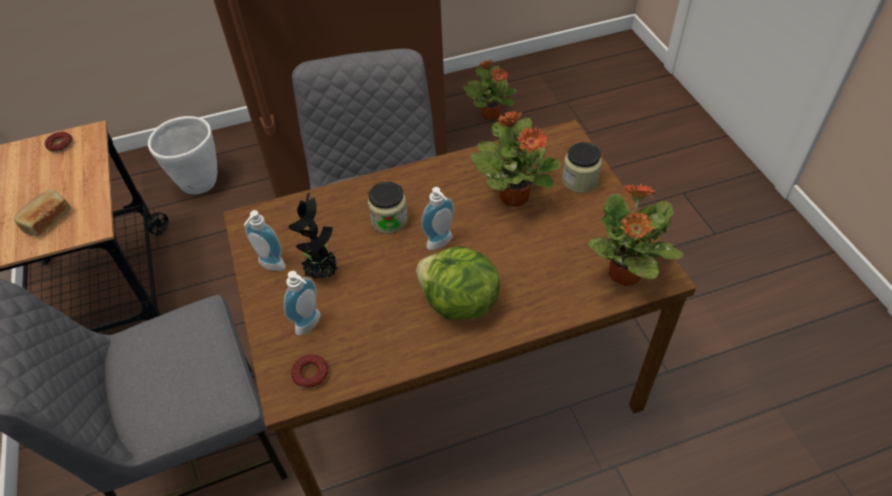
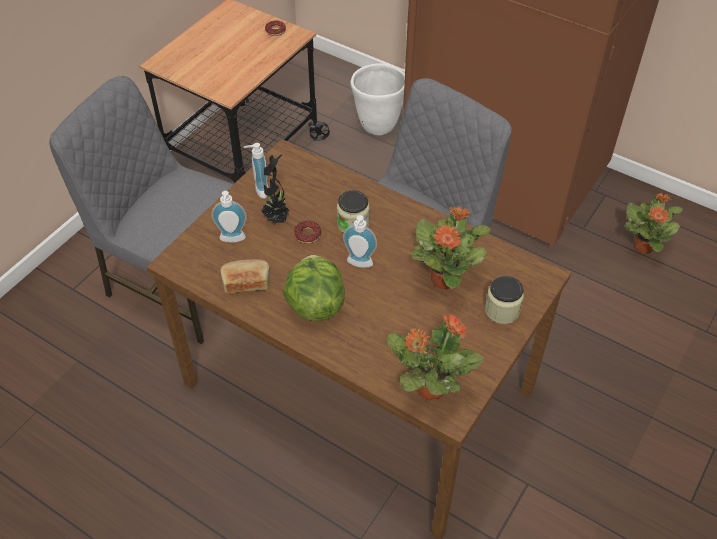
camera: 50 degrees right, 0 degrees up
bread [14,190,71,236] -> bread moved to [220,259,271,293]
donut [291,354,328,389] -> donut moved to [294,221,321,244]

